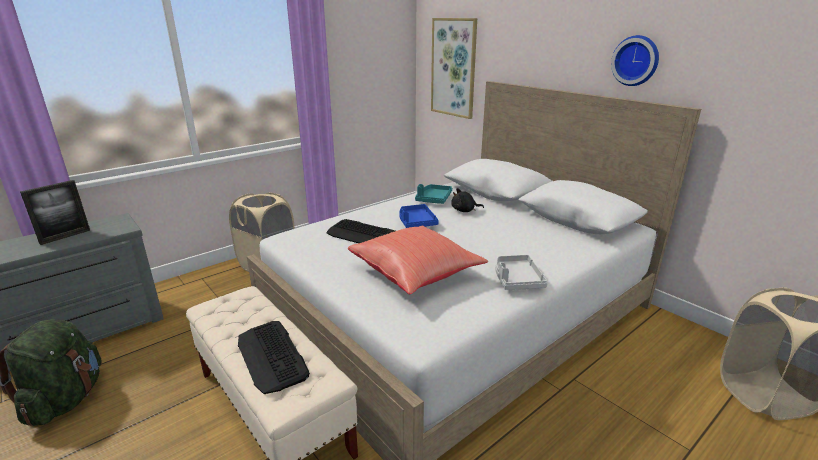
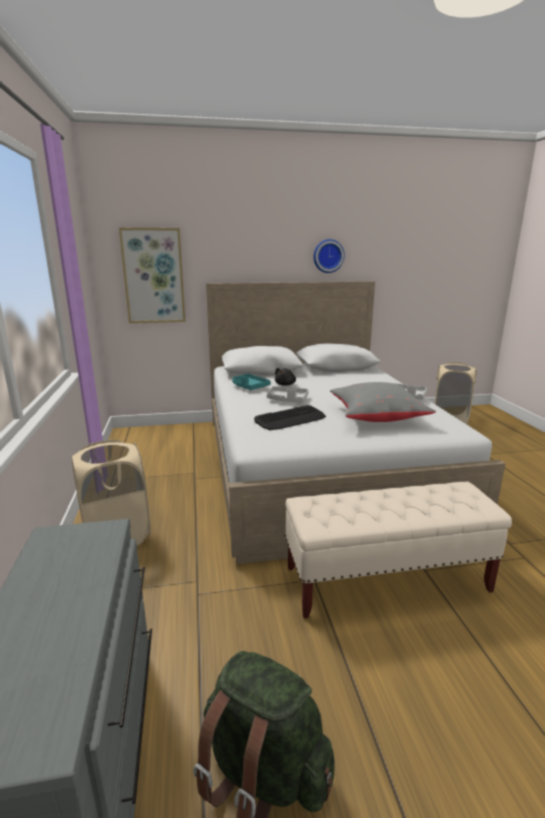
camera: 60 degrees left, 5 degrees down
picture frame [20,180,90,245] -> none
keyboard [238,321,310,394] -> none
red pillow [348,226,488,295] -> grey pillow [330,382,436,422]
blue tray [399,204,439,228] -> grey tray [267,386,309,403]

